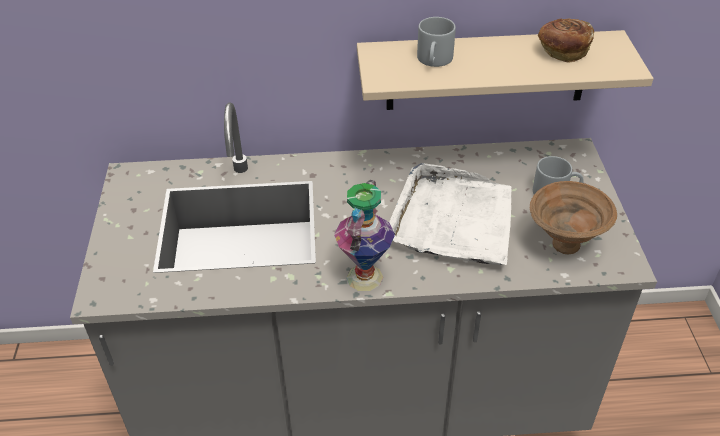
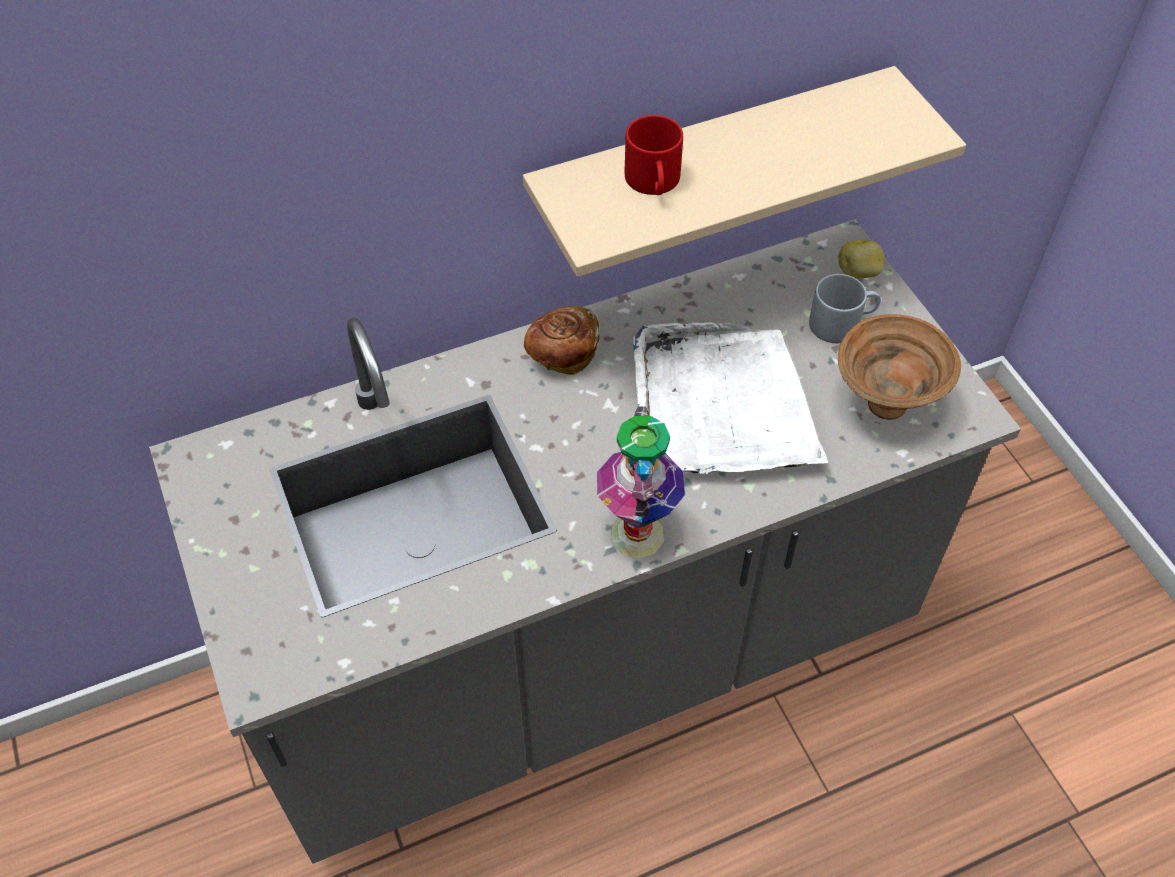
camera: 20 degrees left, 10 degrees up
grey mug [417,17,456,67] -> red mug [625,115,683,195]
bread [537,19,594,63] -> bread moved to [523,306,600,375]
none -> potato [838,240,885,278]

